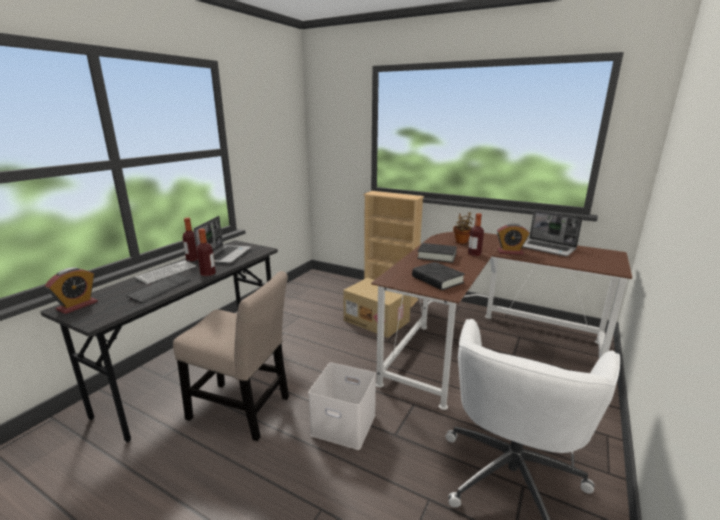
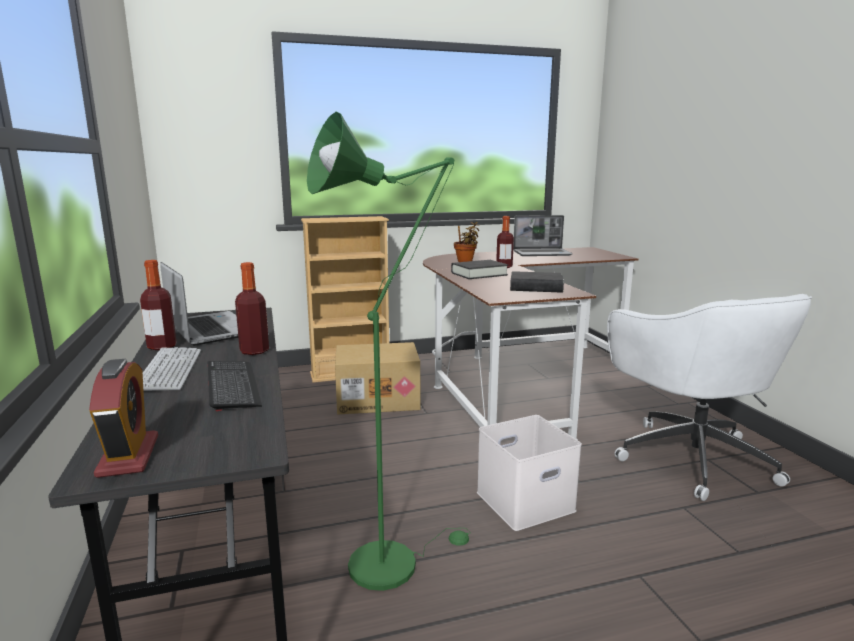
camera: 45 degrees left, 5 degrees down
beige chair [173,271,289,441] -> green floor lamp [307,112,471,591]
alarm clock [497,223,529,255] -> none

